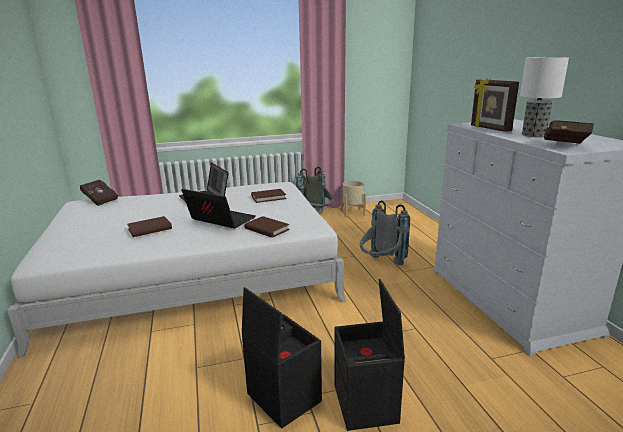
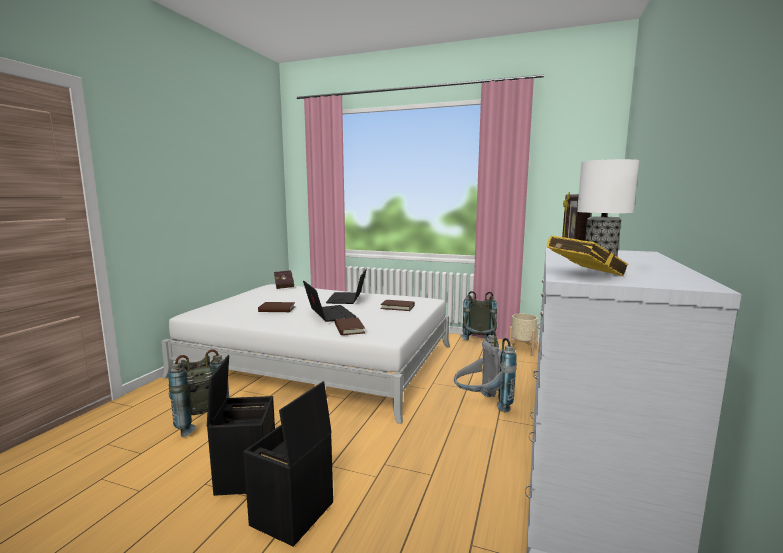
camera: 35 degrees right, 10 degrees down
red book [544,120,594,144] -> yellow book [547,236,628,276]
none -> grey backpack [168,349,229,437]

